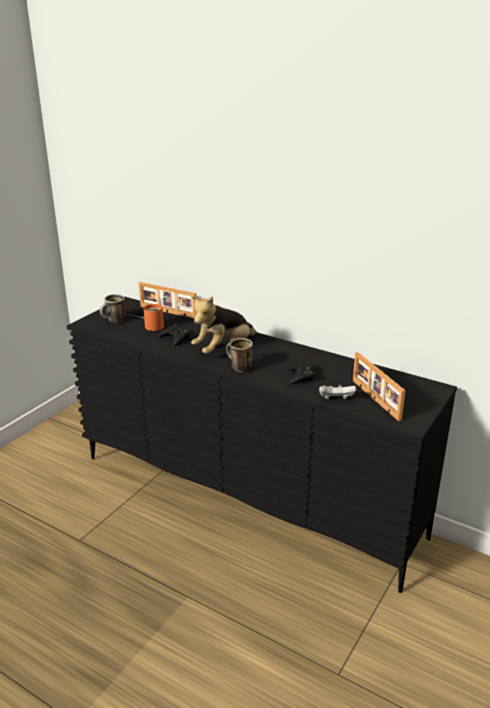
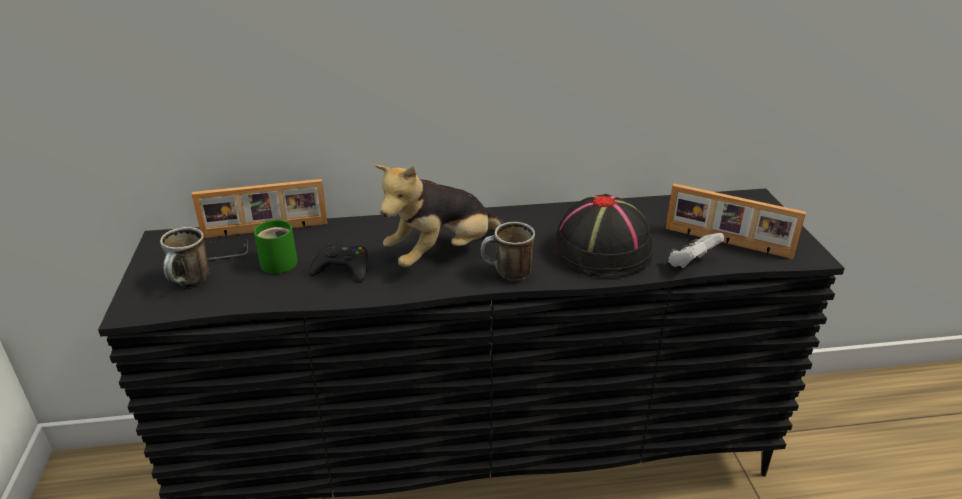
camera: 40 degrees left, 5 degrees up
orange mug [144,304,164,331] -> green mug [254,220,297,274]
plush toy [191,296,257,354] -> plush toy turned 45 degrees clockwise [375,165,504,268]
black game controller [288,361,315,384] -> black hat [553,194,653,277]

